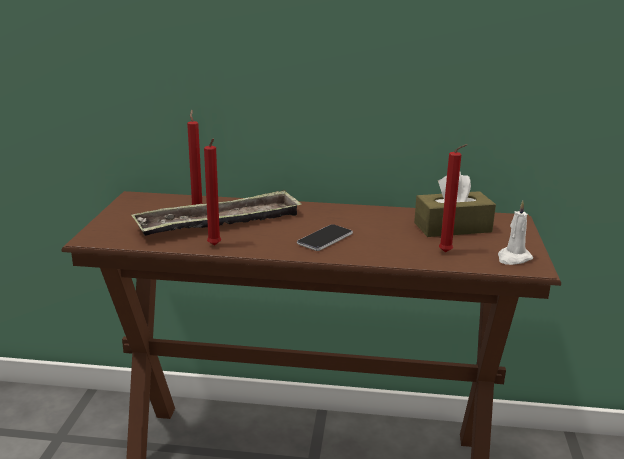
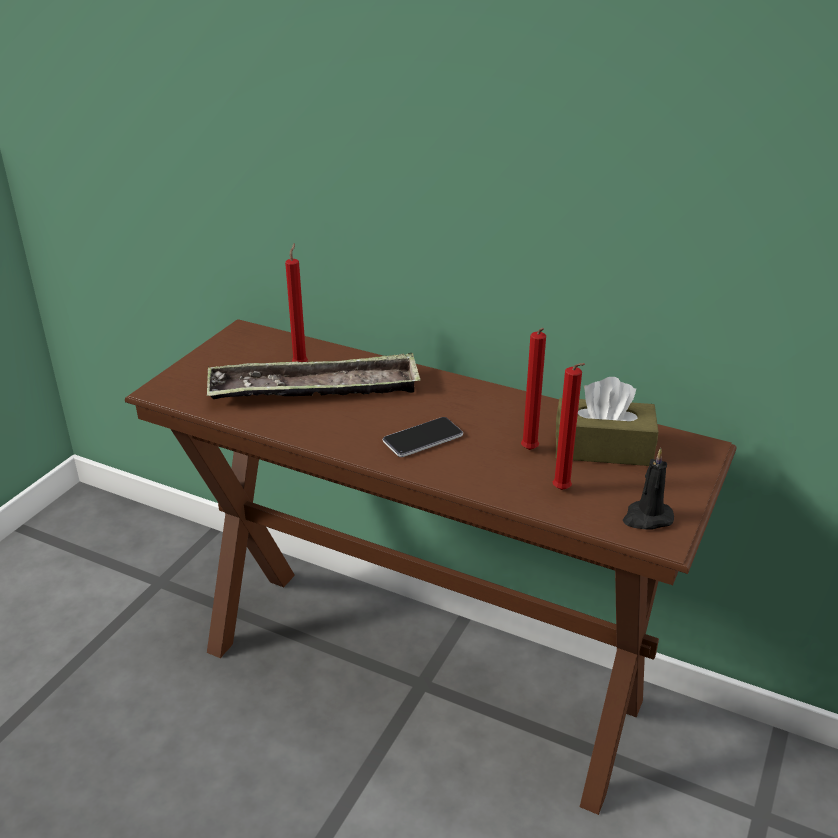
camera: 20 degrees right, 10 degrees up
red candle [204,139,221,246] -> red candle moved to [521,328,546,450]
white candle [498,201,533,265] -> black candle [623,448,674,530]

